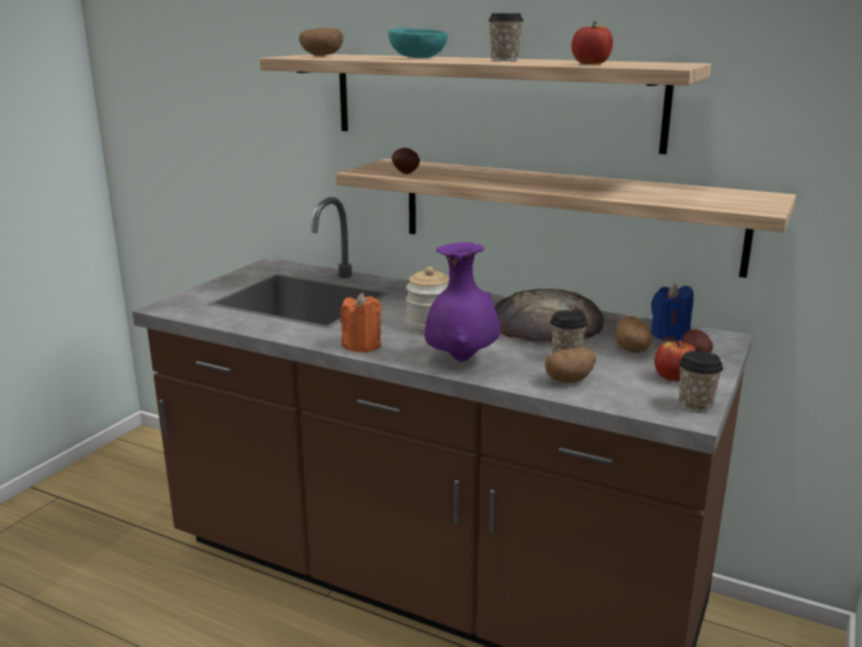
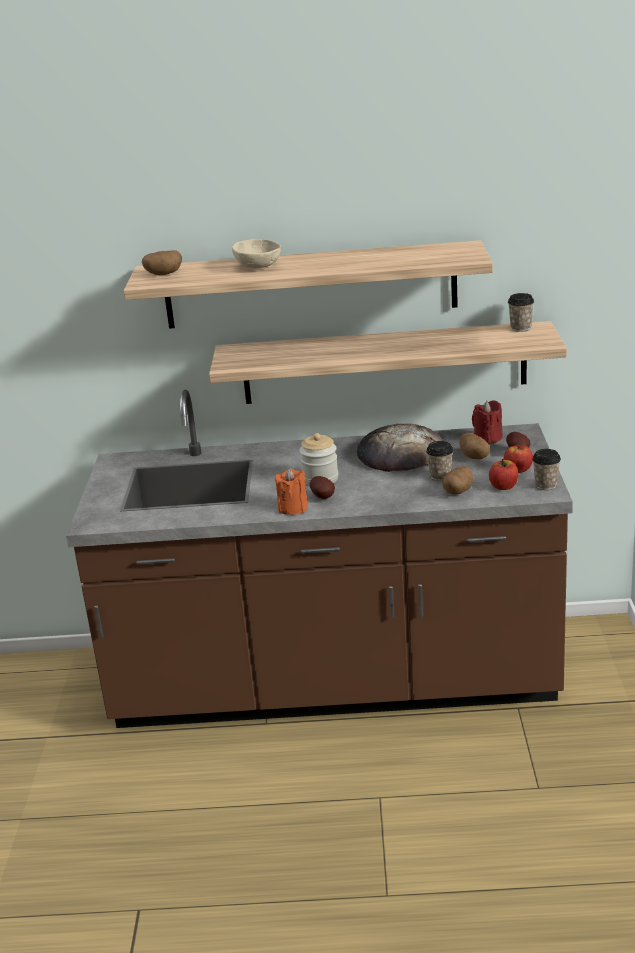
camera: 25 degrees left, 5 degrees up
turquoise bowl [388,28,448,58] -> beige bowl [232,239,281,268]
potato [392,148,420,174] -> potato moved to [309,476,335,499]
purple vase [424,242,500,362] -> none
cup [488,13,523,61] -> cup moved to [508,293,534,332]
apple [571,22,613,64] -> apple moved to [489,459,518,490]
blue candle [651,283,694,341] -> red candle [472,400,503,444]

